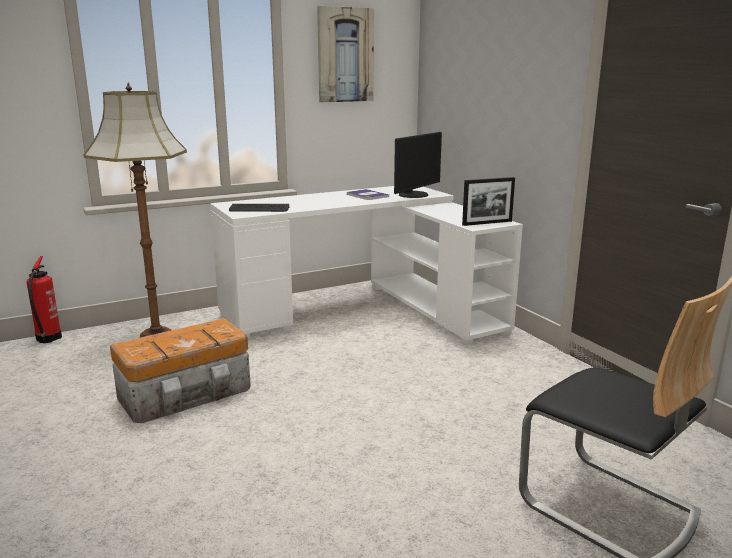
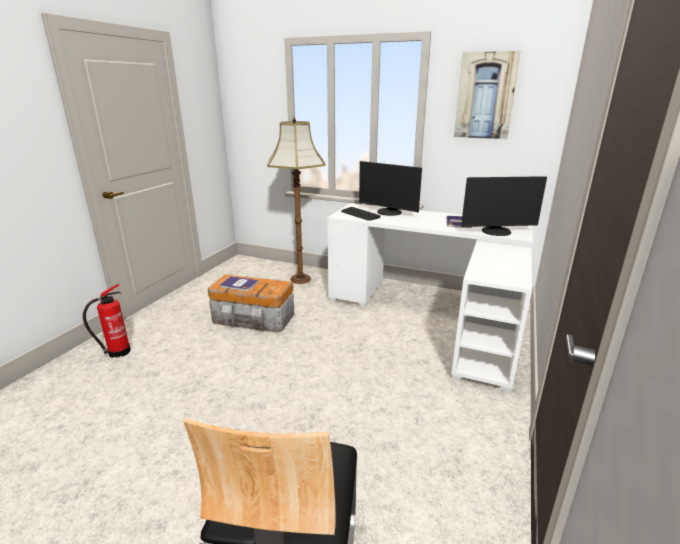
camera: 50 degrees right, 5 degrees up
fire extinguisher [27,256,62,343] -> fire extinguisher moved to [83,284,131,358]
picture frame [462,177,515,226] -> none
none -> book [220,276,259,291]
none -> monitor [359,161,422,216]

